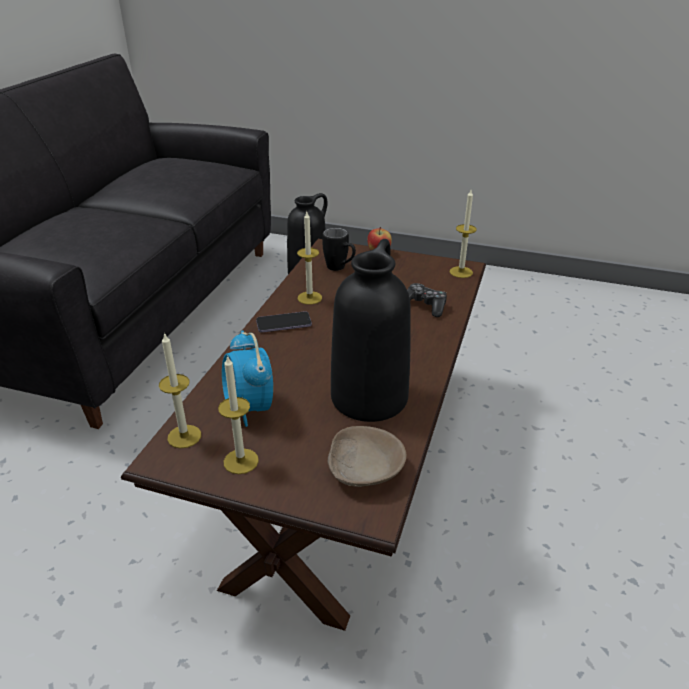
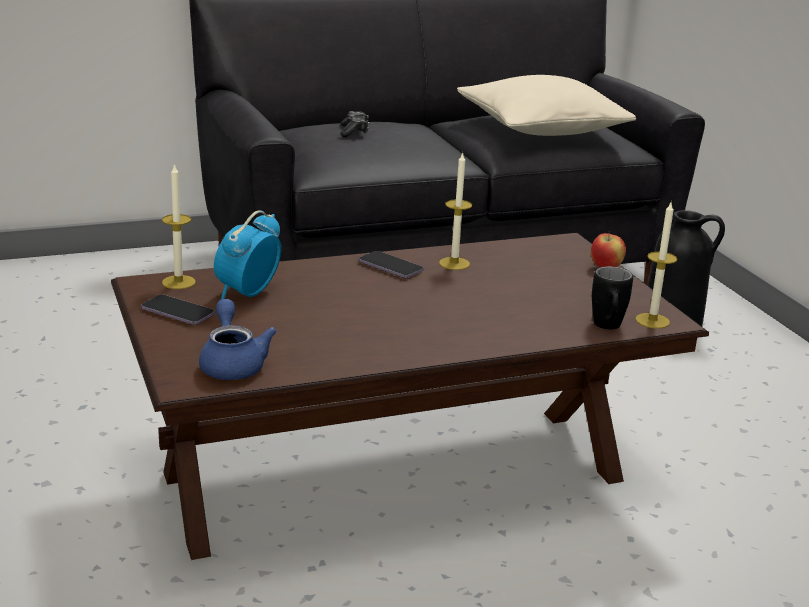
camera: 50 degrees right, 10 degrees down
candle [218,355,259,474] -> phone [141,295,215,325]
black mug [322,228,356,271] -> black mug moved to [592,266,633,330]
beige bowl [328,426,406,487] -> blue teapot [199,299,277,380]
black vase [331,239,411,422] -> none
game controller [407,283,447,317] -> game controller moved to [340,111,369,137]
none -> beige pillow [457,75,636,136]

